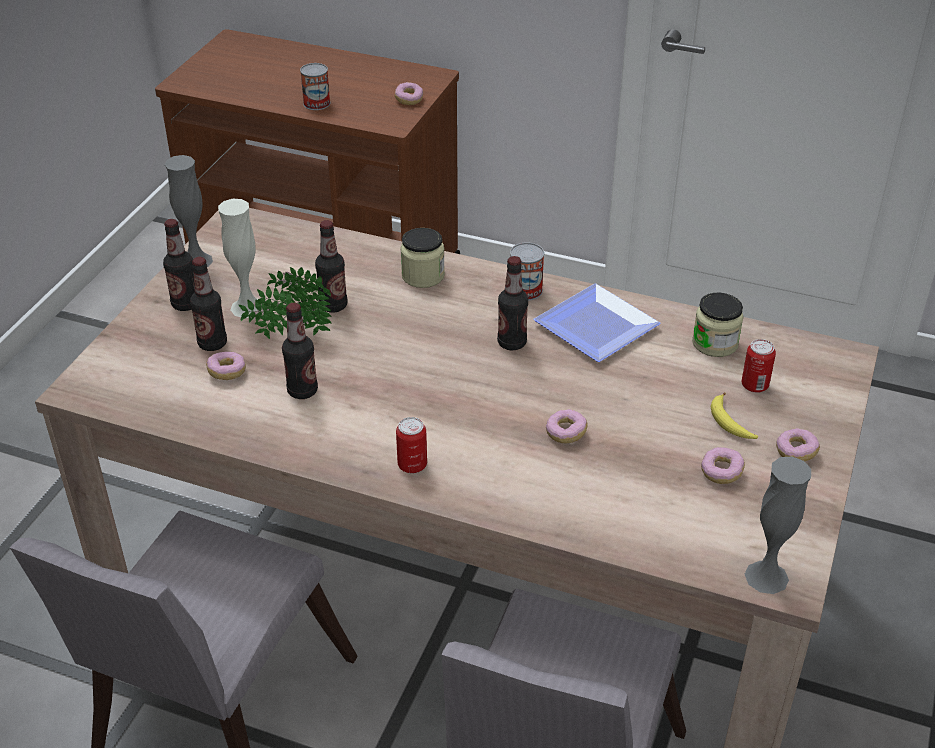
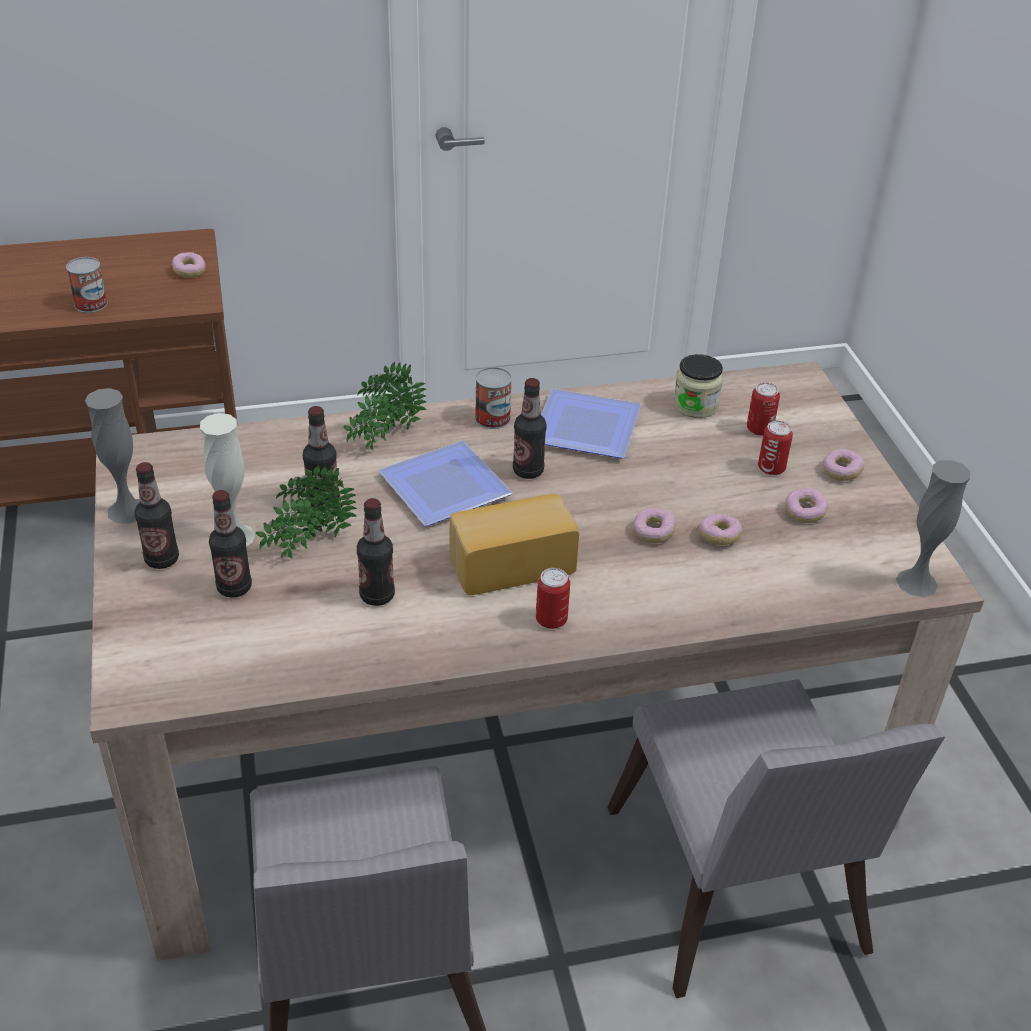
camera: 35 degrees left, 0 degrees up
donut [206,352,246,380] -> donut moved to [699,514,742,545]
jar [400,228,445,288] -> potted plant [344,362,426,451]
banana [711,392,758,439] -> can [758,420,793,475]
none -> plate [378,441,513,526]
none -> bread [450,494,579,595]

